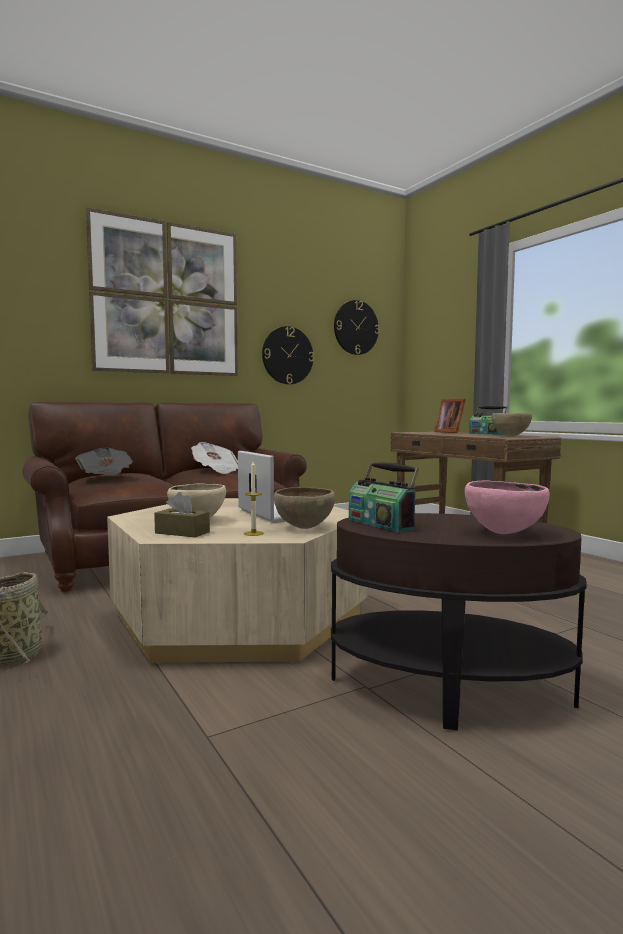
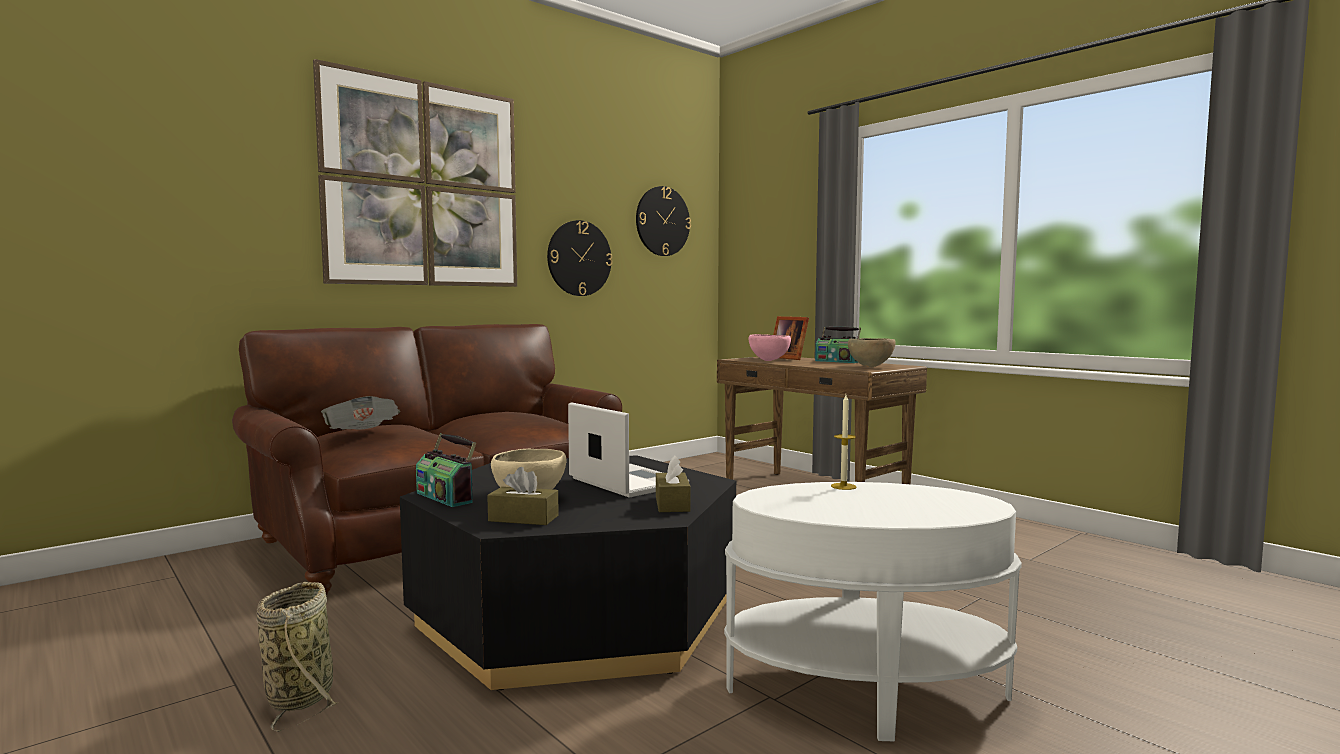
camera: 10 degrees left, 0 degrees up
beige coffee table [107,498,368,664] -> black coffee table [400,455,736,690]
newspaper [191,442,238,474] -> none
candle [244,461,264,536] -> candle moved to [831,395,857,490]
brown bowl [274,487,335,529] -> brown tissue box [656,455,691,512]
brown side table [331,513,587,730] -> white side table [724,482,1022,741]
radio [349,462,419,532] -> radio moved to [416,433,476,507]
pink bowl [464,480,550,534] -> pink bowl moved to [749,334,791,361]

